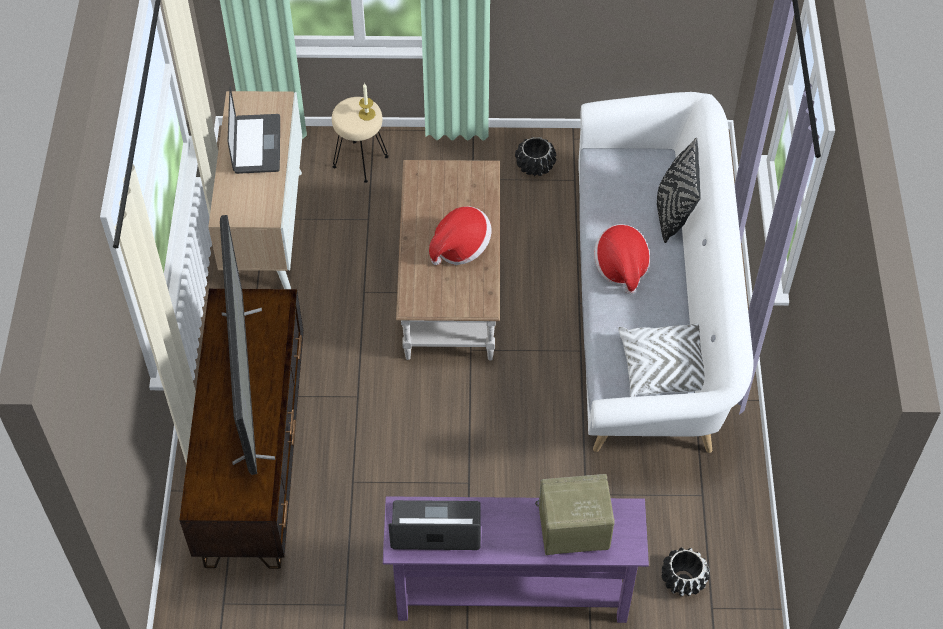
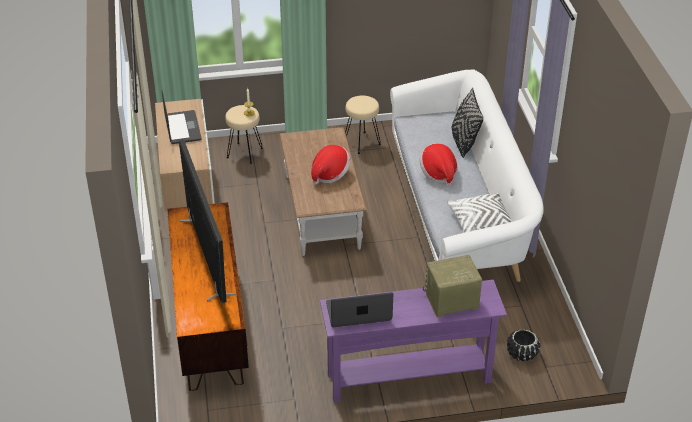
camera: 10 degrees left, 15 degrees down
black planter [515,137,557,176] -> beige stool [345,95,381,154]

